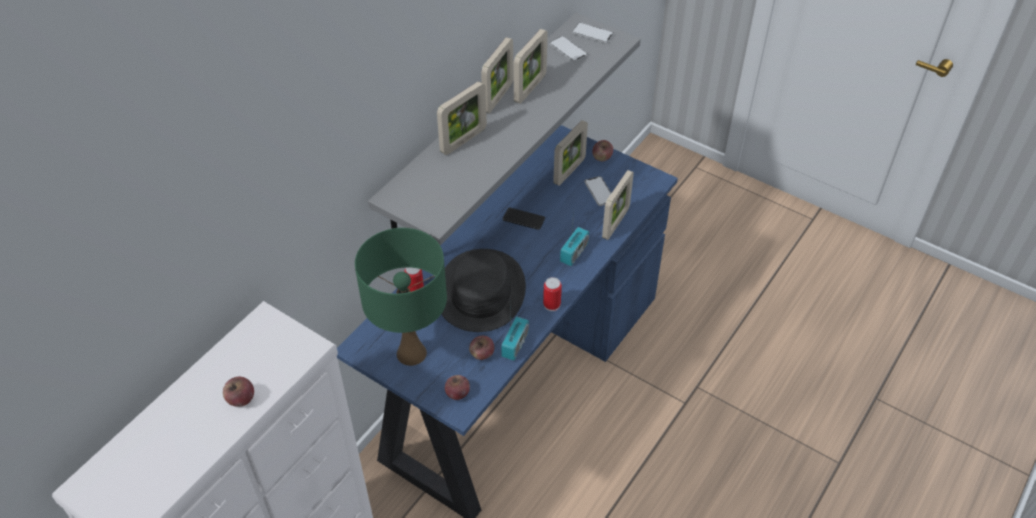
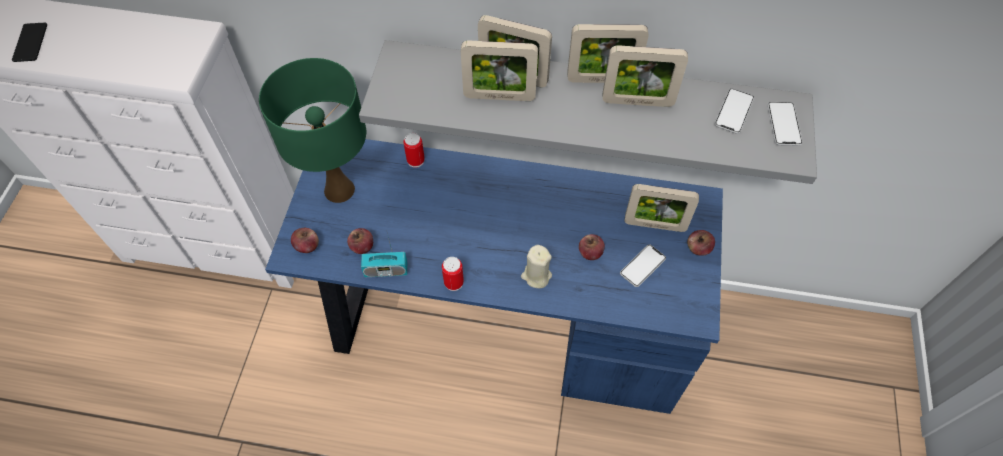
camera: 65 degrees right, 10 degrees up
apple [223,377,254,407] -> apple moved to [579,234,605,260]
black hat [442,249,526,332] -> none
phone [503,207,545,230] -> phone moved to [12,23,47,62]
radio [560,209,589,266] -> beige candle [521,245,552,288]
picture frame [602,170,634,240] -> picture frame moved to [461,40,538,101]

